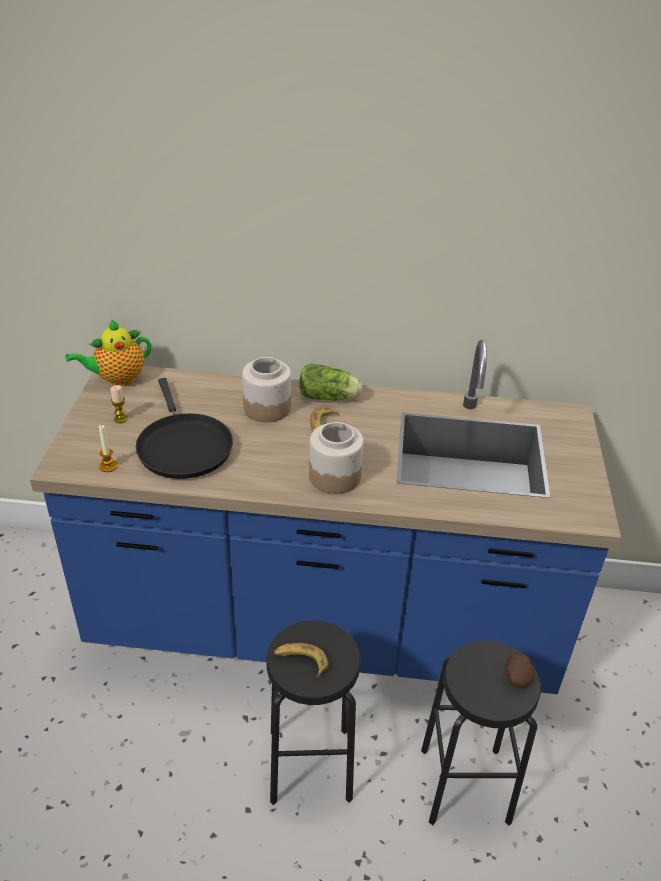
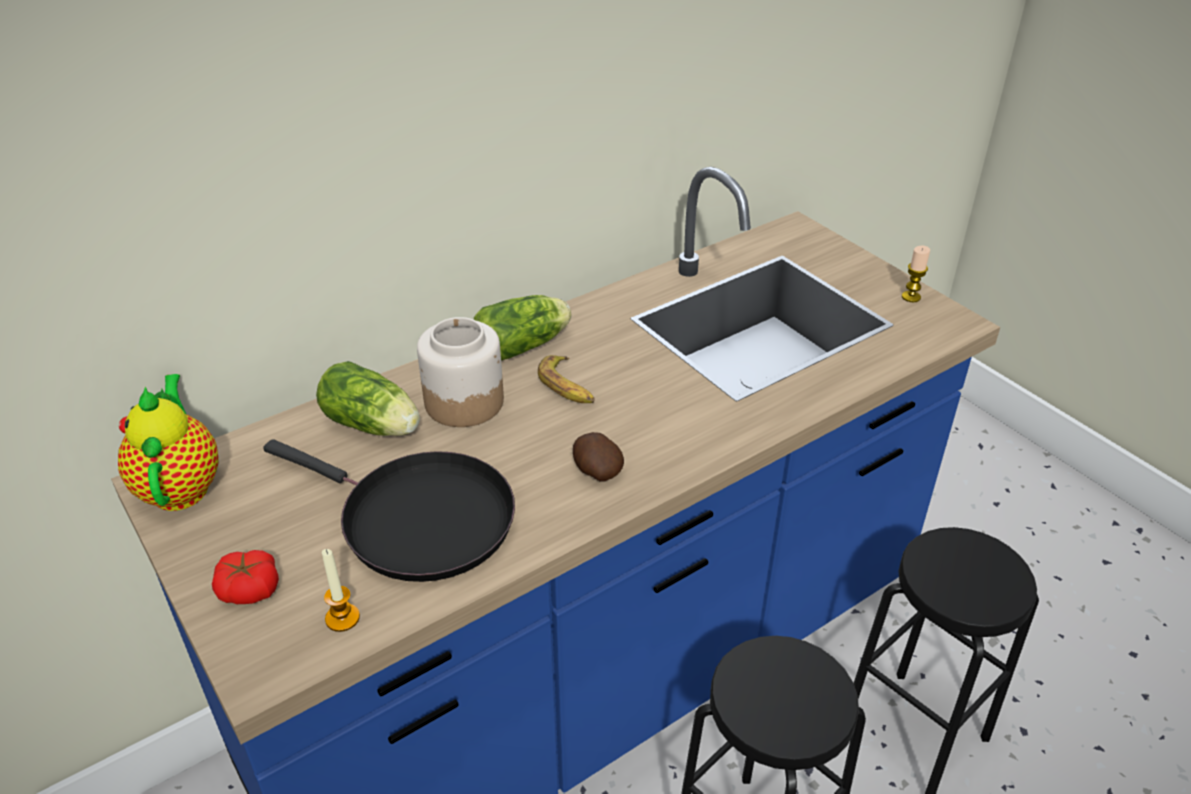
camera: 40 degrees left, 0 degrees up
teapot [65,320,151,386] -> teapot turned 150 degrees clockwise [118,374,218,511]
candle [110,385,128,423] -> candle moved to [902,246,930,302]
banana [274,643,329,677] -> none
jar [309,422,364,494] -> none
potato [505,652,535,687] -> potato moved to [573,432,624,482]
none -> tomato [212,550,279,604]
none -> lettuce [316,361,420,436]

